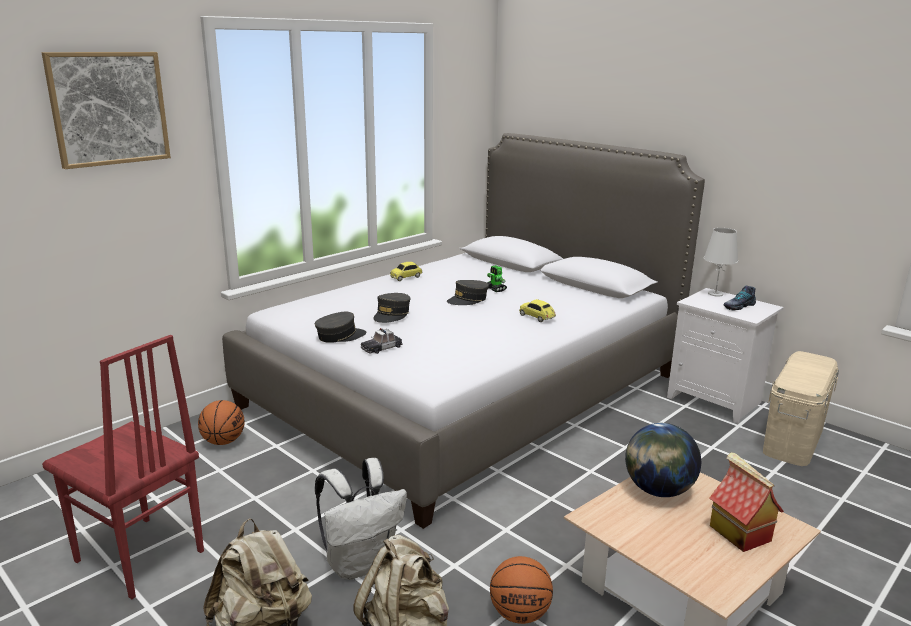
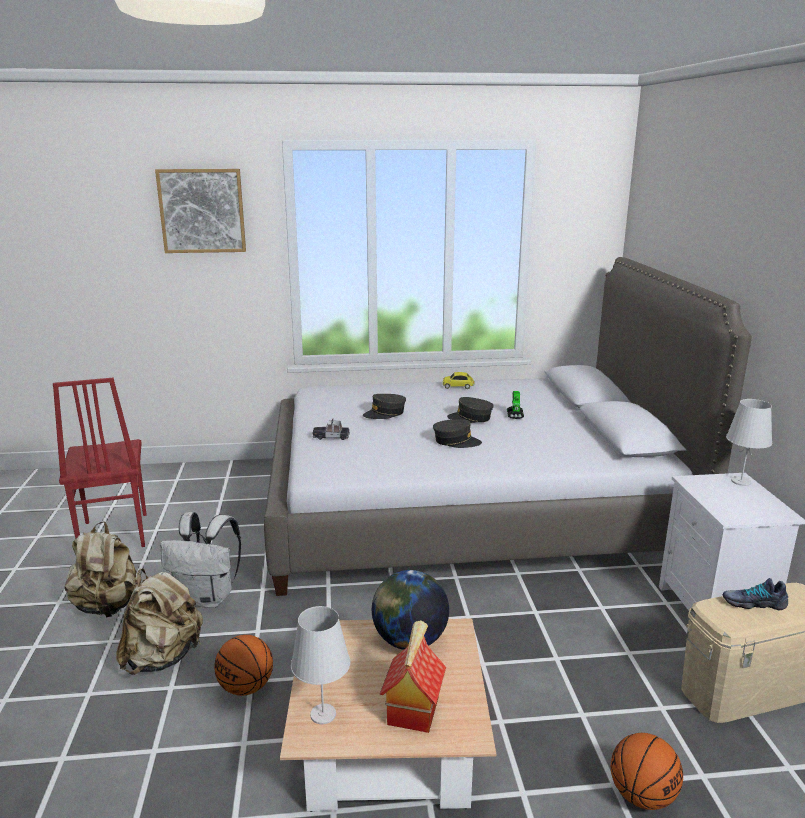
camera: 40 degrees right, 0 degrees up
basketball [198,400,245,445] -> basketball moved to [611,733,683,810]
grey cap [315,312,366,343] -> grey cap moved to [433,419,482,448]
toy car [519,299,556,322] -> none
shoe [724,286,756,310] -> shoe moved to [723,578,788,611]
none -> white table lamp [291,606,350,724]

